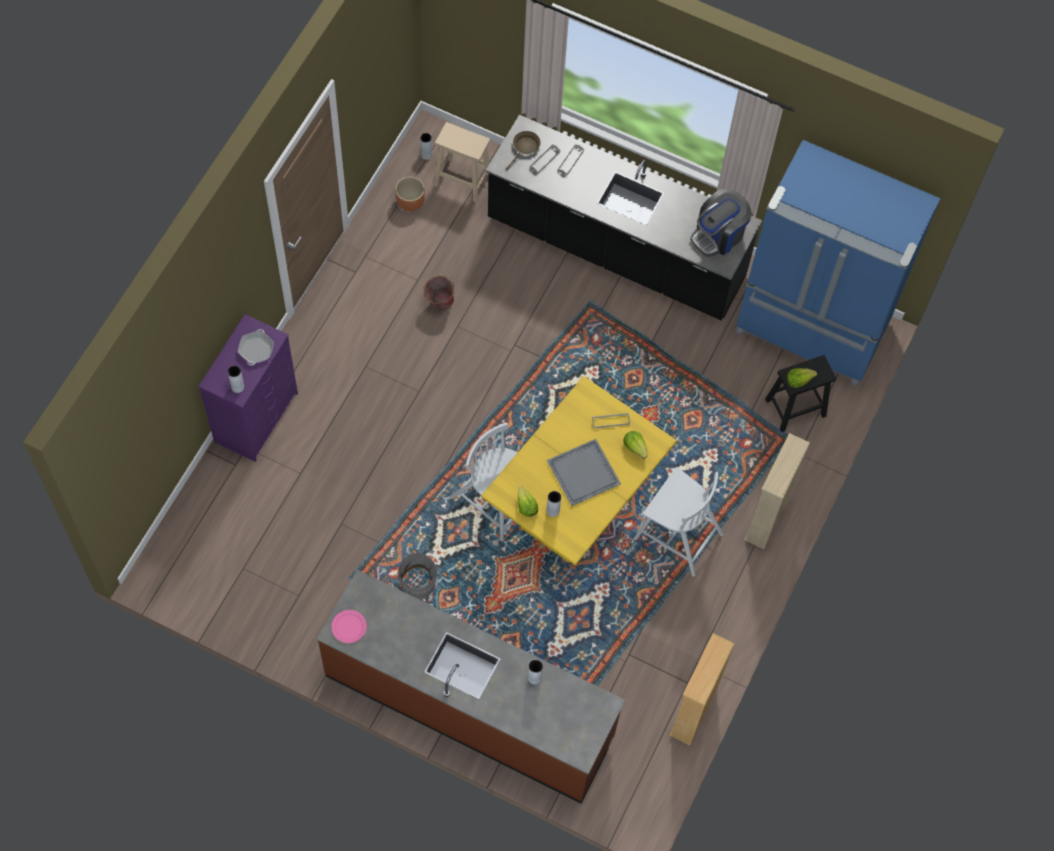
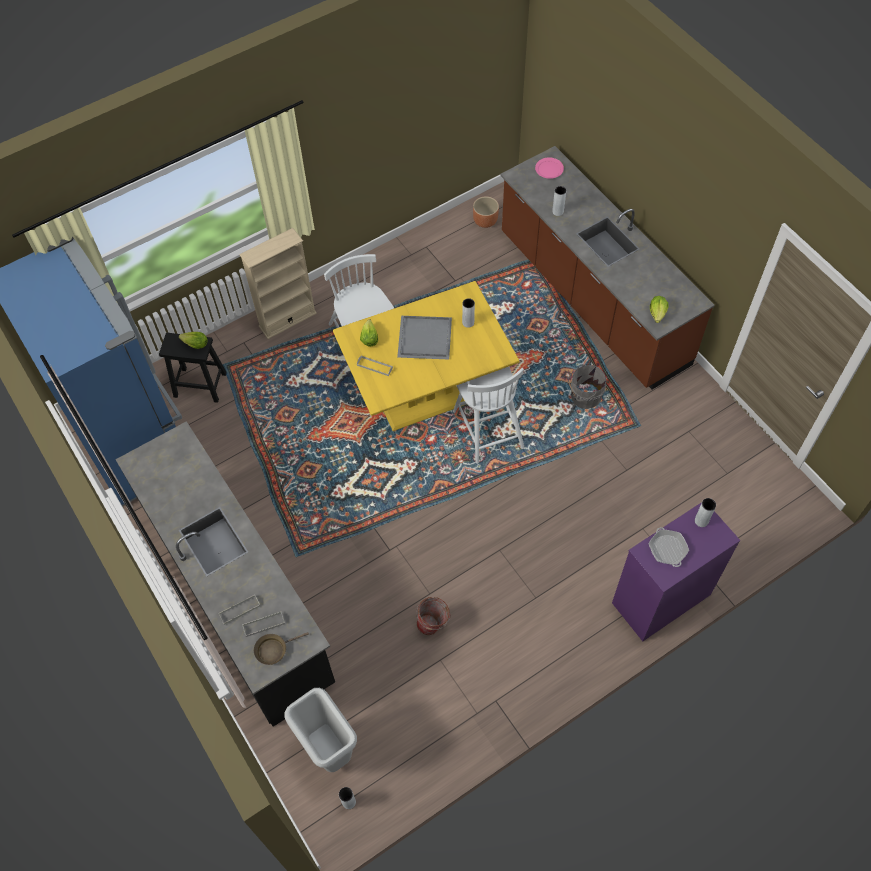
camera: 145 degrees left, 5 degrees down
frying pan [238,329,274,365] -> frying pan turned 120 degrees clockwise [648,527,689,567]
pink plate [331,610,367,643] -> pink plate moved to [535,157,564,179]
brown planter [395,177,425,211] -> brown planter moved to [473,196,499,228]
beige stool [434,122,490,203] -> grey trash can [284,688,357,772]
lettuce [517,487,538,517] -> lettuce moved to [650,296,669,323]
beige bookcase [669,633,735,745] -> none
coffee machine [690,189,752,257] -> none

